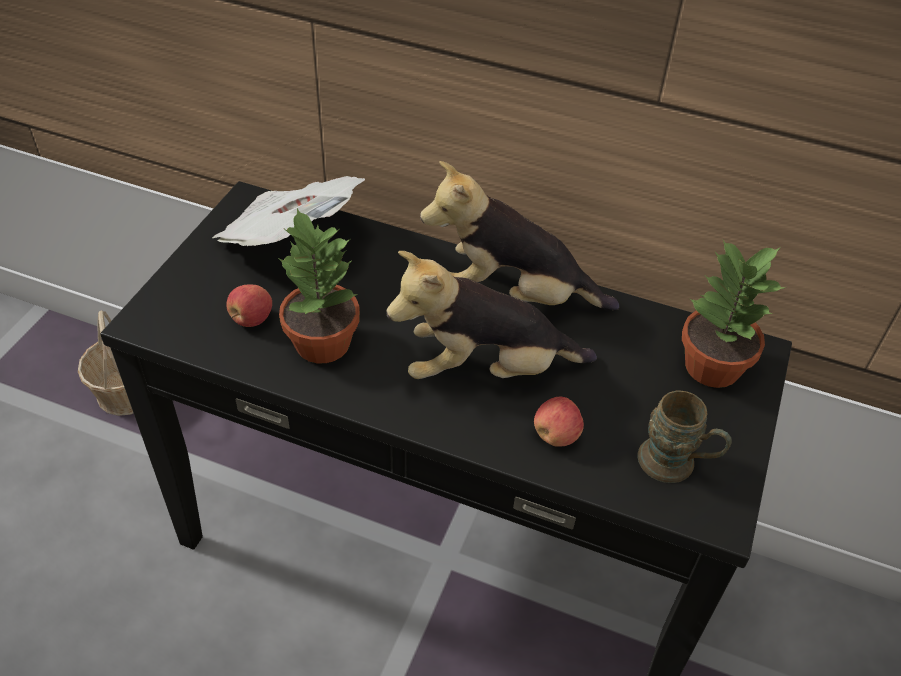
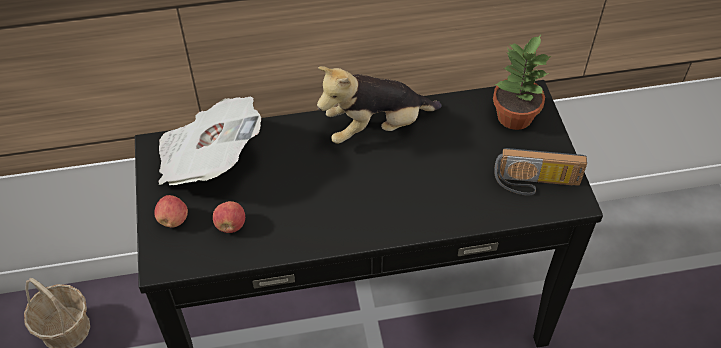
camera: 30 degrees left, 5 degrees up
potted plant [278,208,360,363] -> none
plush toy [386,251,597,379] -> none
apple [534,397,584,447] -> apple moved to [154,195,188,227]
brown mug [638,390,732,483] -> radio [494,148,587,196]

